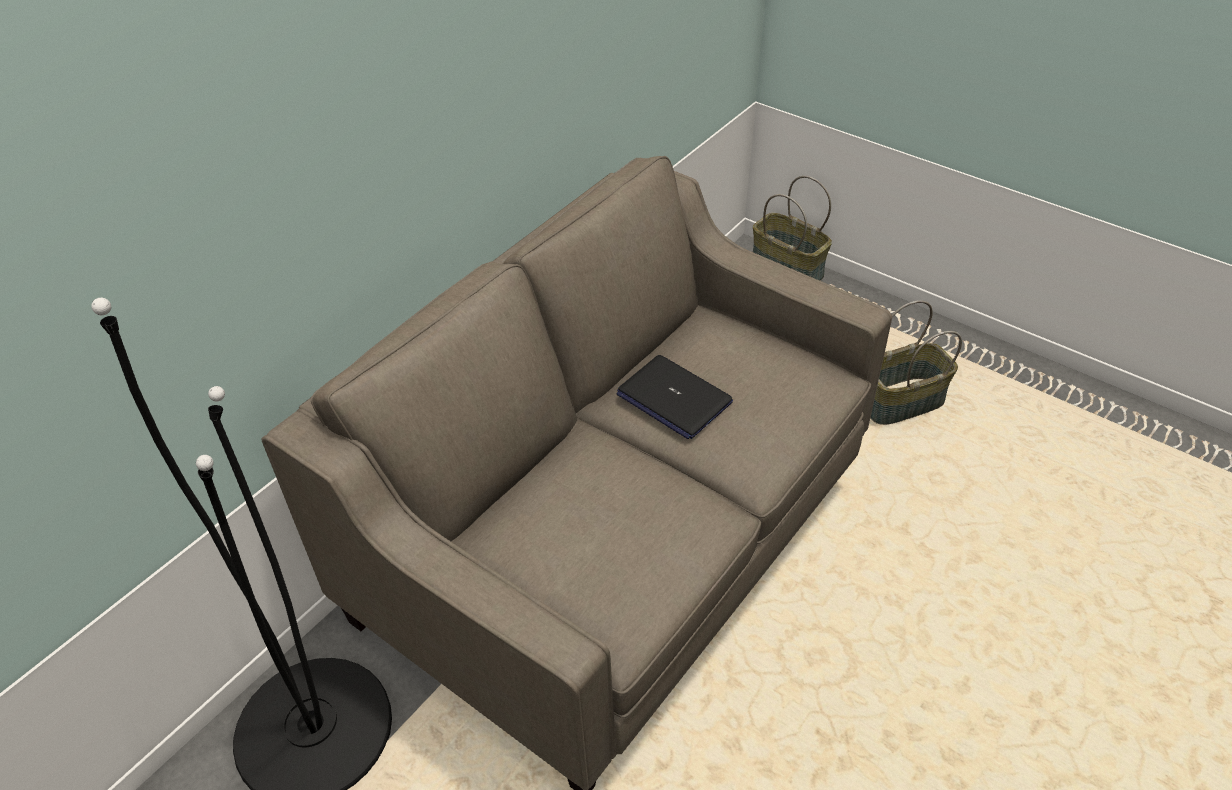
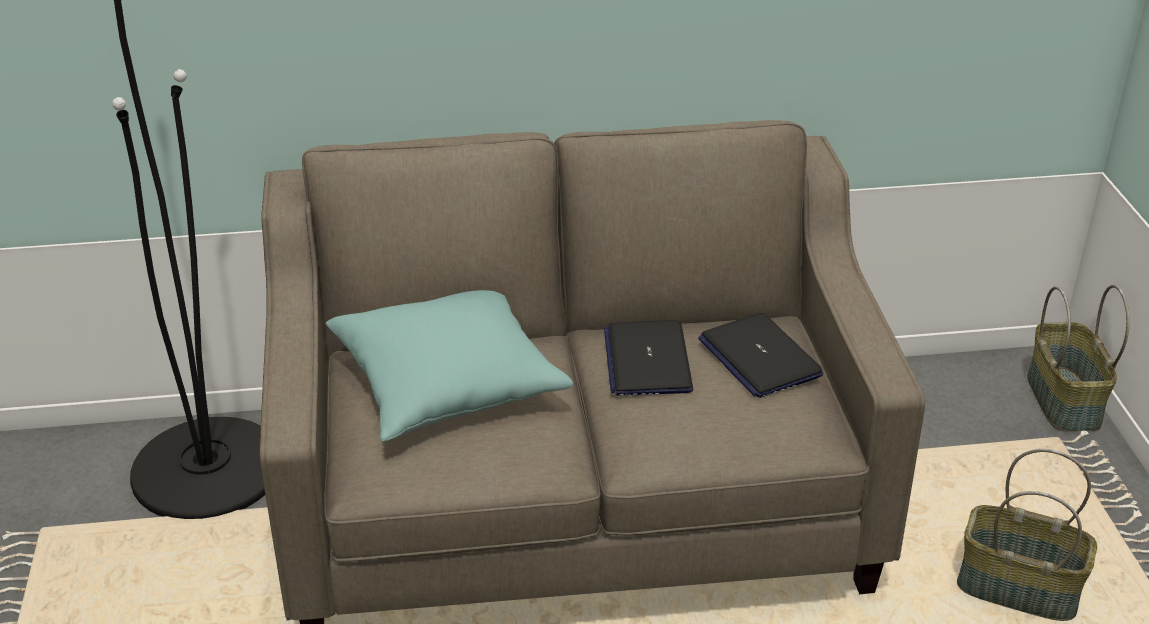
camera: 45 degrees right, 10 degrees down
none -> turquoise pillow [326,290,574,442]
none -> laptop [698,313,823,398]

